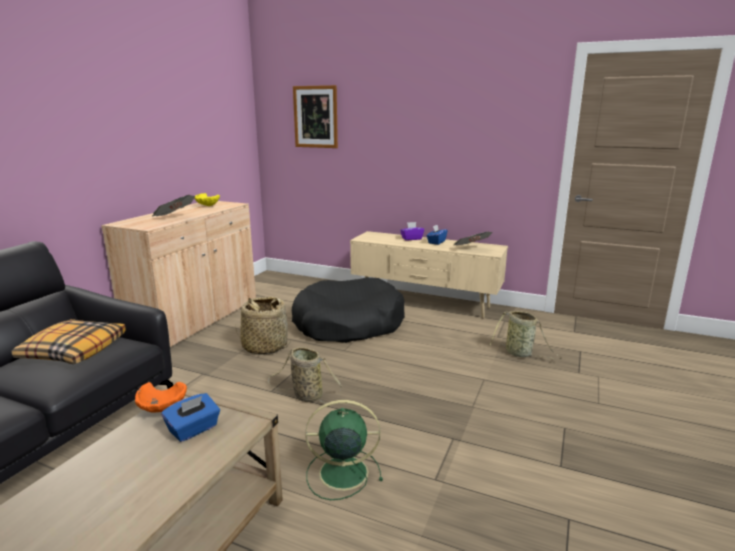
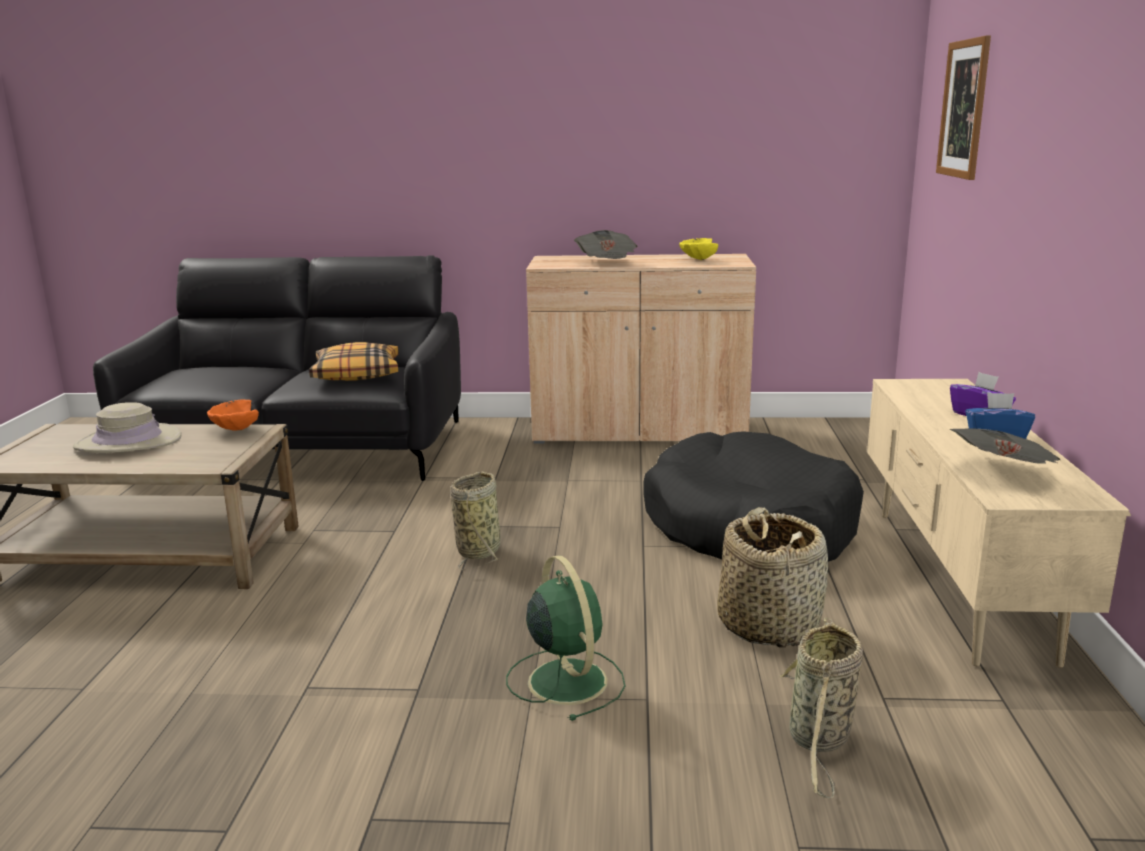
camera: 70 degrees right, 0 degrees up
blue tissue box [161,393,220,442] -> none
basket [235,297,291,355] -> basket moved to [717,507,828,648]
green fan [305,400,383,500] -> green fan moved to [506,555,625,721]
none -> beige hat [73,402,182,453]

